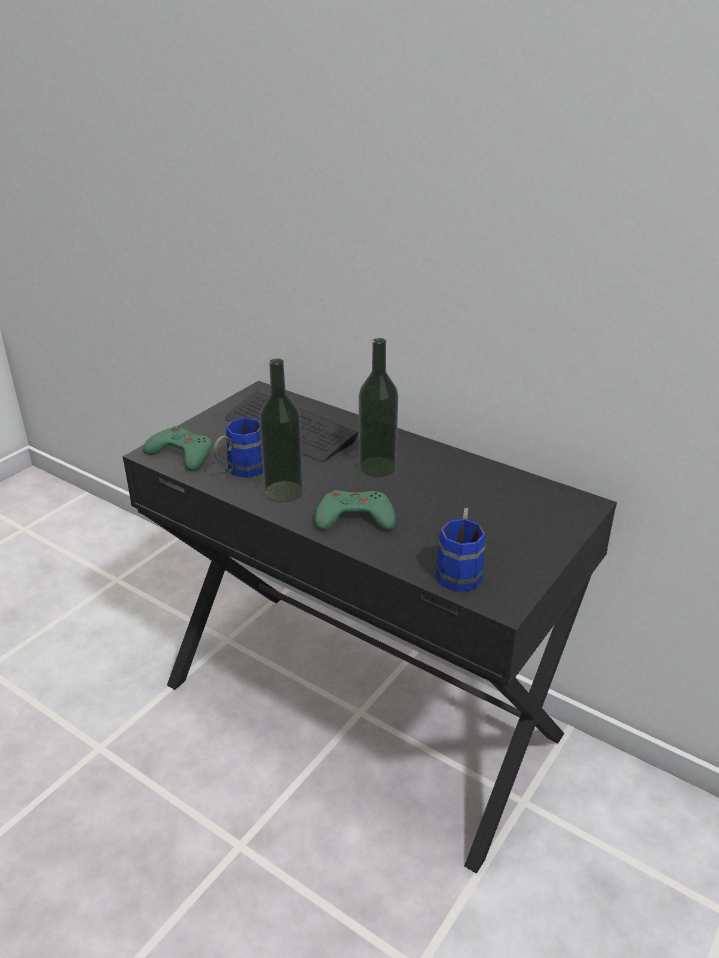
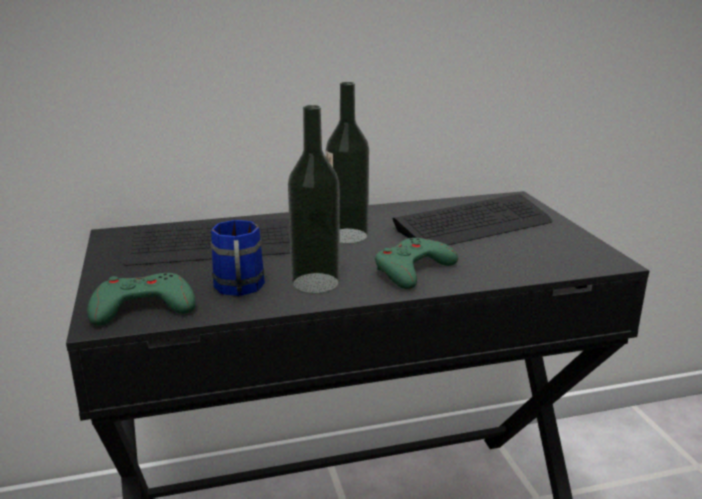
camera: 50 degrees left, 10 degrees down
blue mug [436,508,486,592] -> none
none -> keyboard [392,194,552,245]

